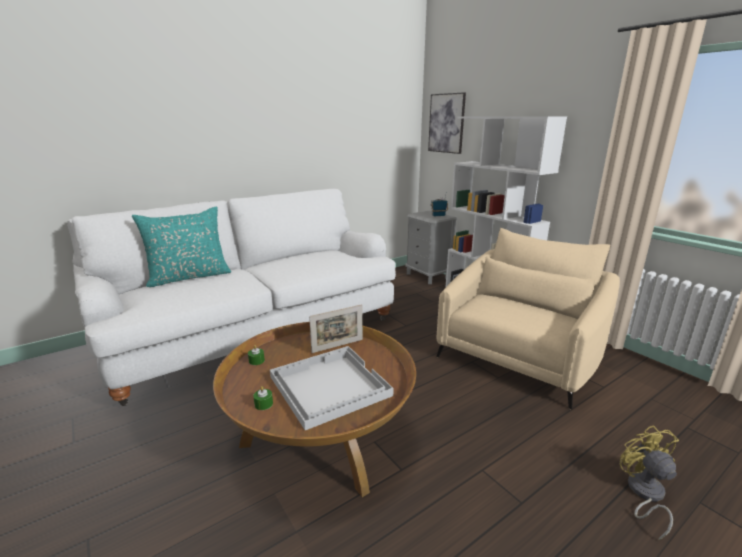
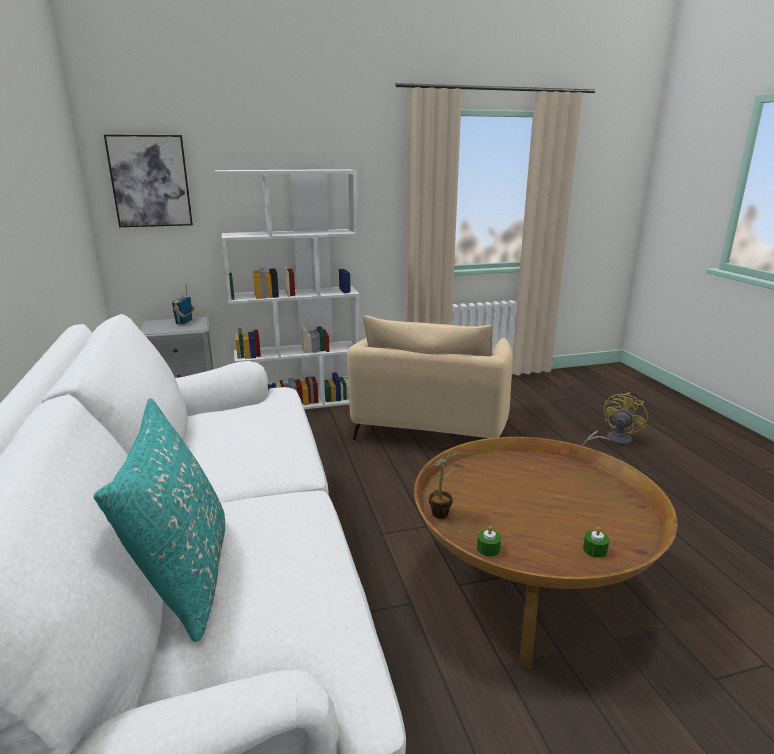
camera: 70 degrees left, 0 degrees up
white tray [270,346,394,430] -> none
picture frame [309,304,363,353] -> none
beige armchair [436,228,620,409] -> beige armchair turned 135 degrees counterclockwise [347,315,513,441]
yellow fan [620,426,679,540] -> yellow fan turned 120 degrees clockwise [583,392,648,446]
none -> potted plant [423,453,459,519]

